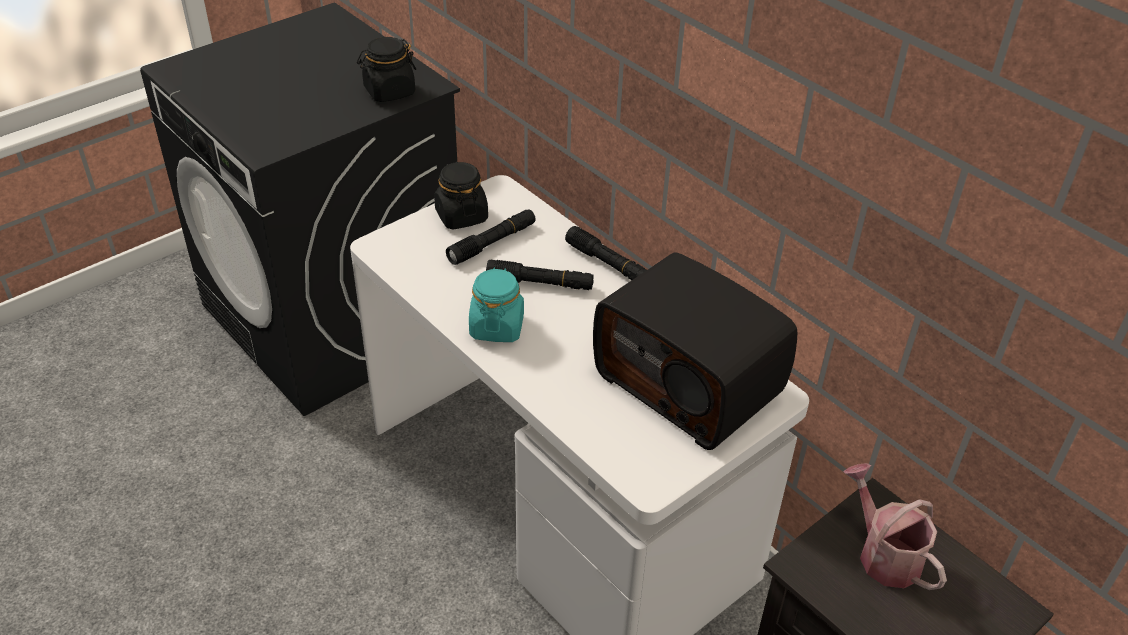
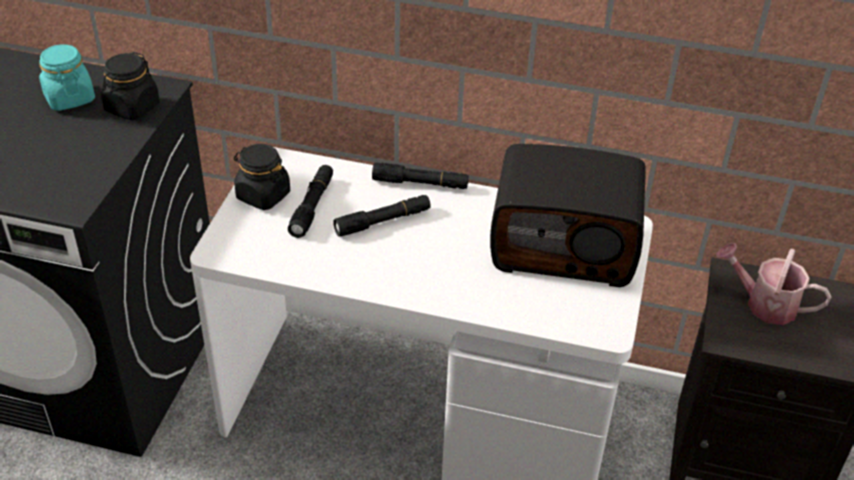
camera: 35 degrees left, 0 degrees up
turquoise jar [469,268,524,342] -> turquoise jar moved to [39,44,95,111]

